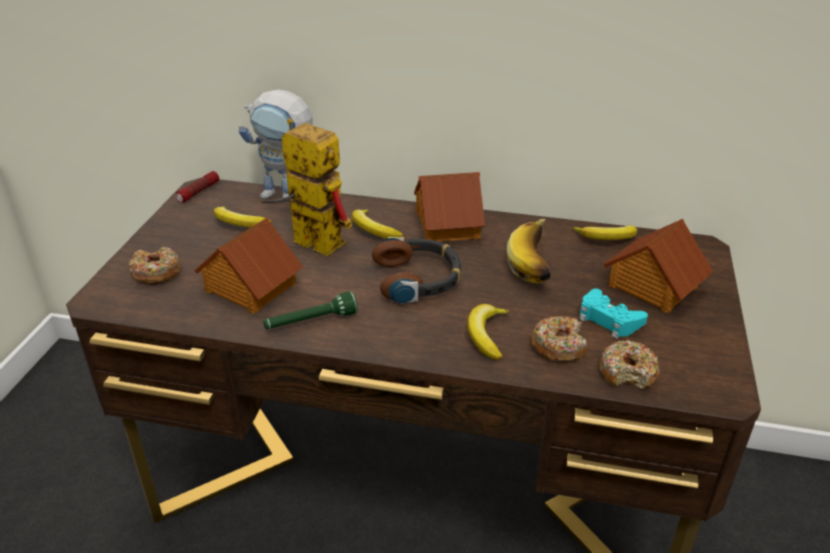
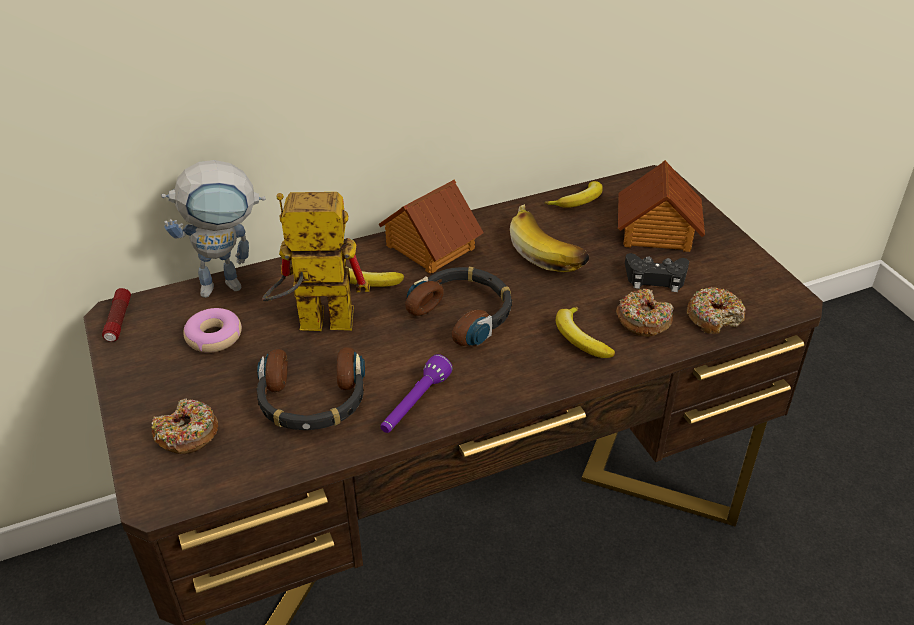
camera: 35 degrees left, 5 degrees up
toy house [194,217,303,314] -> headphones [257,347,365,430]
banana [214,206,272,227] -> donut [183,308,242,353]
green flashlight [263,291,358,329] -> purple flashlight [381,354,453,433]
turquoise game controller [579,289,648,339] -> black game controller [625,253,689,292]

